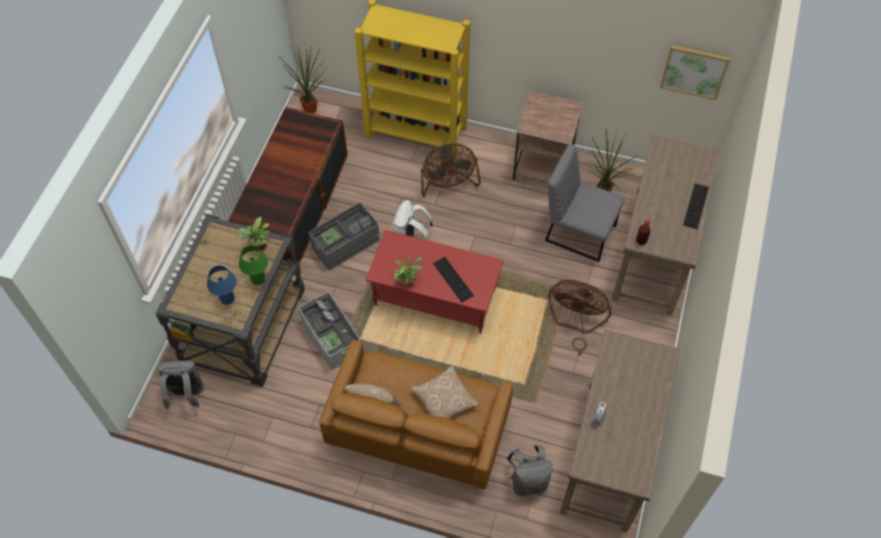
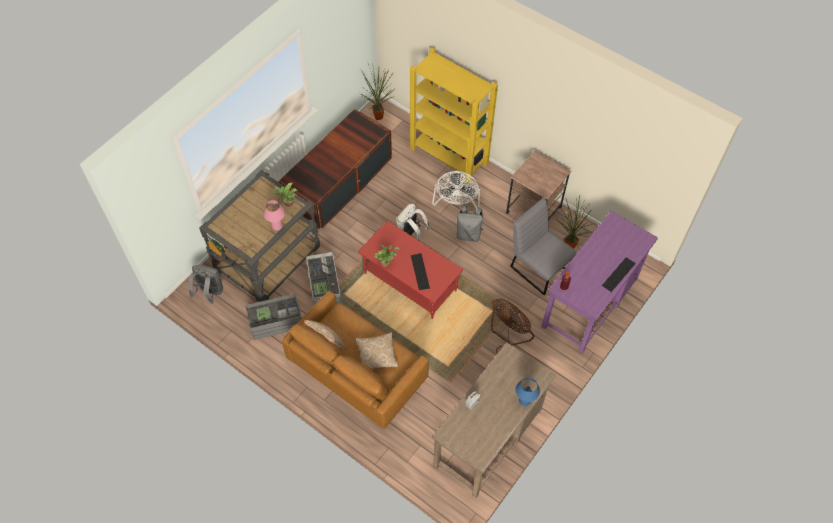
camera: 20 degrees right, 0 degrees up
blue table lamp [207,265,237,305] -> blue table lamp moved to [516,377,540,406]
green table lamp [239,246,268,285] -> pink table lamp [263,200,285,231]
grey storage box [309,203,380,270] -> grey storage box moved to [246,294,302,340]
brown fan [421,143,481,197] -> white fan [432,170,480,210]
grey backpack [507,445,553,496] -> grey backpack moved to [455,206,484,242]
brown desk [612,135,719,315] -> purple desk [541,211,658,353]
picture [660,45,730,100] -> none

